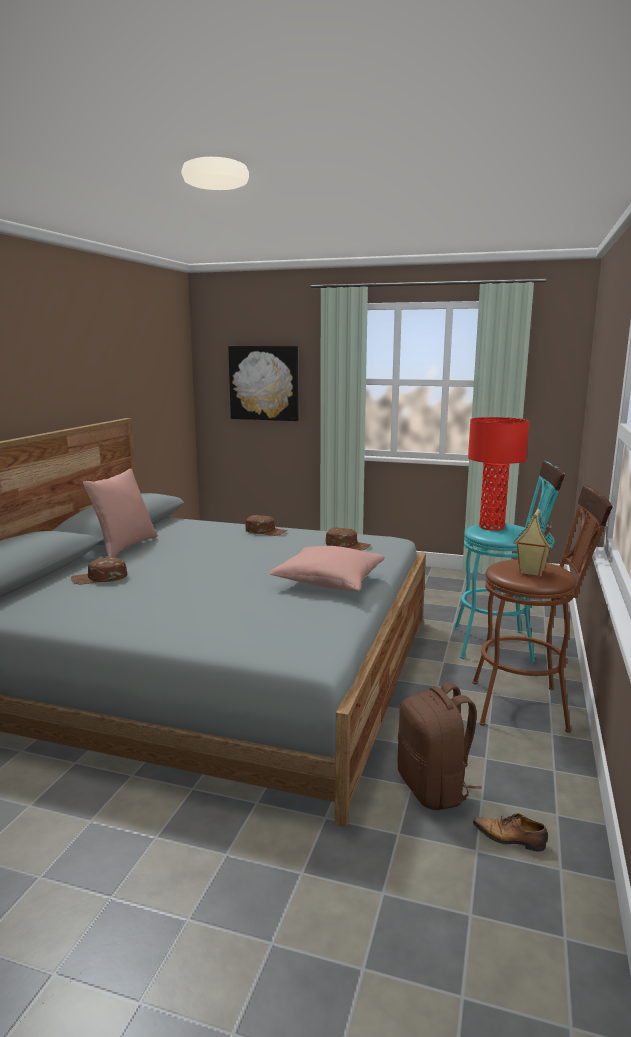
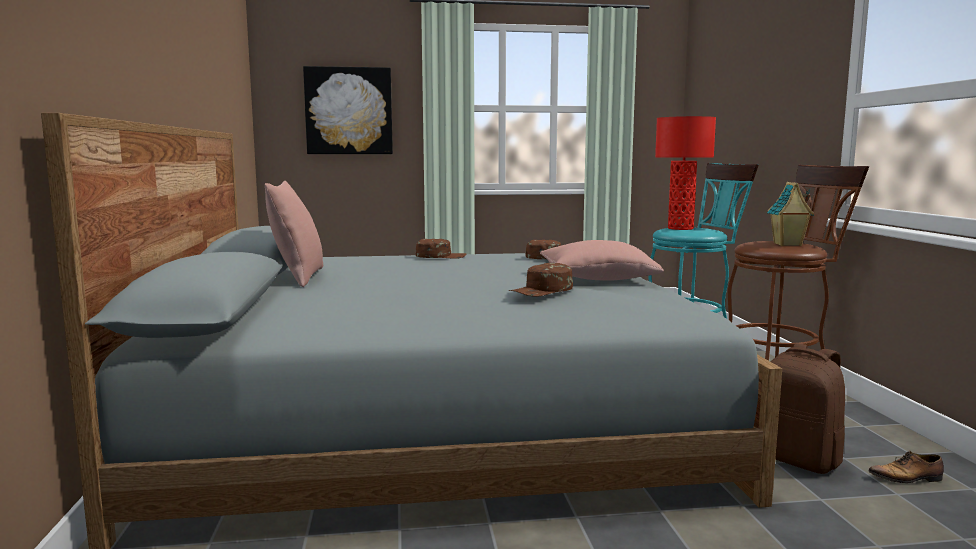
camera: 25 degrees left, 5 degrees down
brown cap [71,557,127,584] -> brown cap moved to [509,263,573,297]

